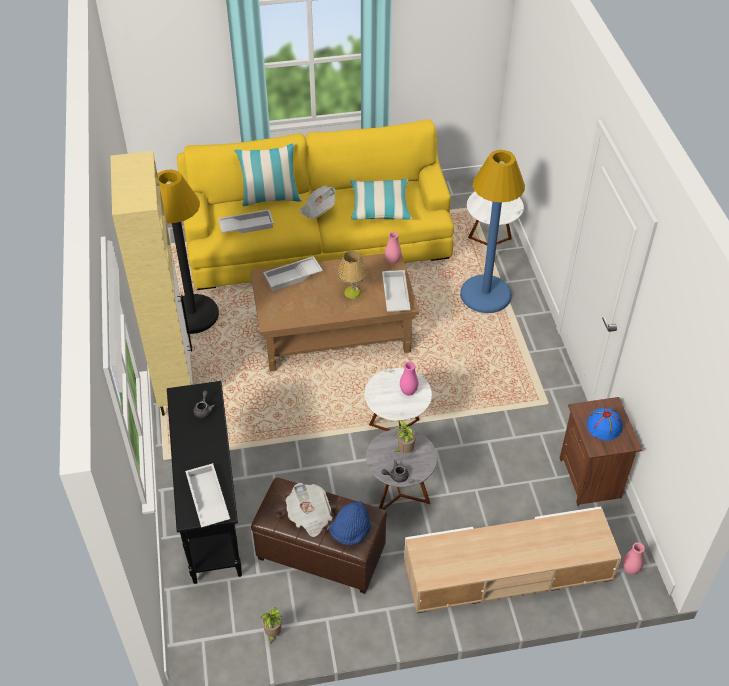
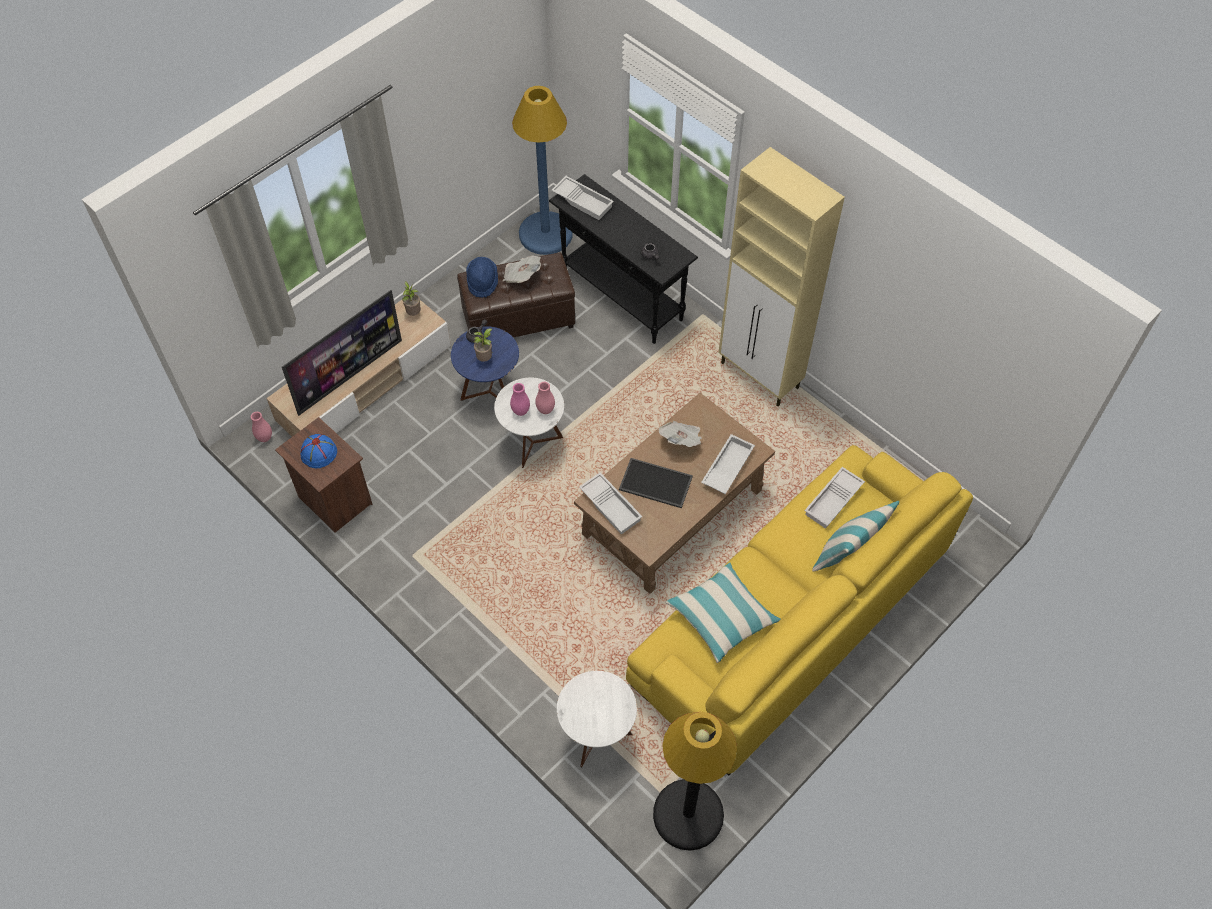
camera: 145 degrees right, 10 degrees up
black floor lamp [158,170,219,334] -> black floor lamp moved to [653,712,737,851]
potted plant [260,608,282,645] -> potted plant moved to [402,281,421,316]
newspaper [299,186,336,220] -> newspaper moved to [659,421,702,447]
table lamp [337,250,367,299] -> tray [619,458,693,508]
grey side table [366,429,437,510] -> blue side table [451,326,519,401]
pink vase [385,232,401,264] -> pink vase moved to [535,382,555,414]
blue floor lamp [460,150,525,313] -> blue floor lamp moved to [512,86,573,255]
none -> television [282,290,402,416]

